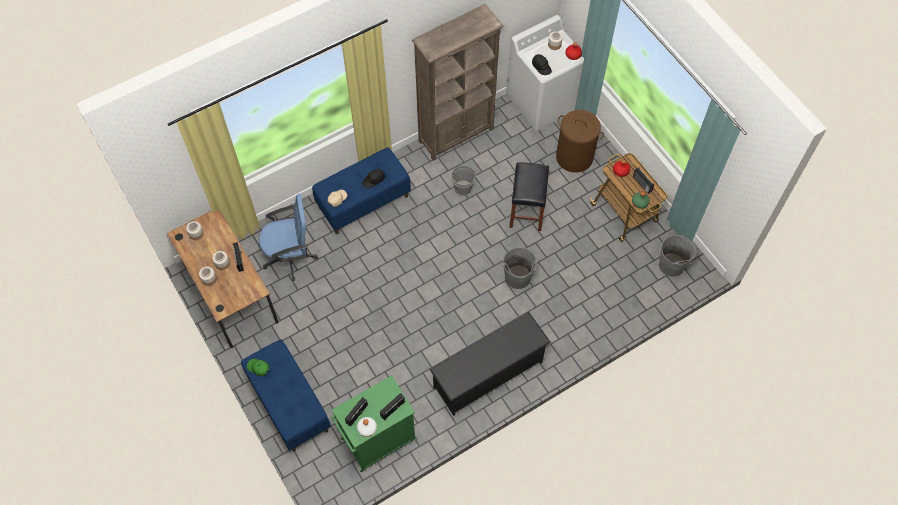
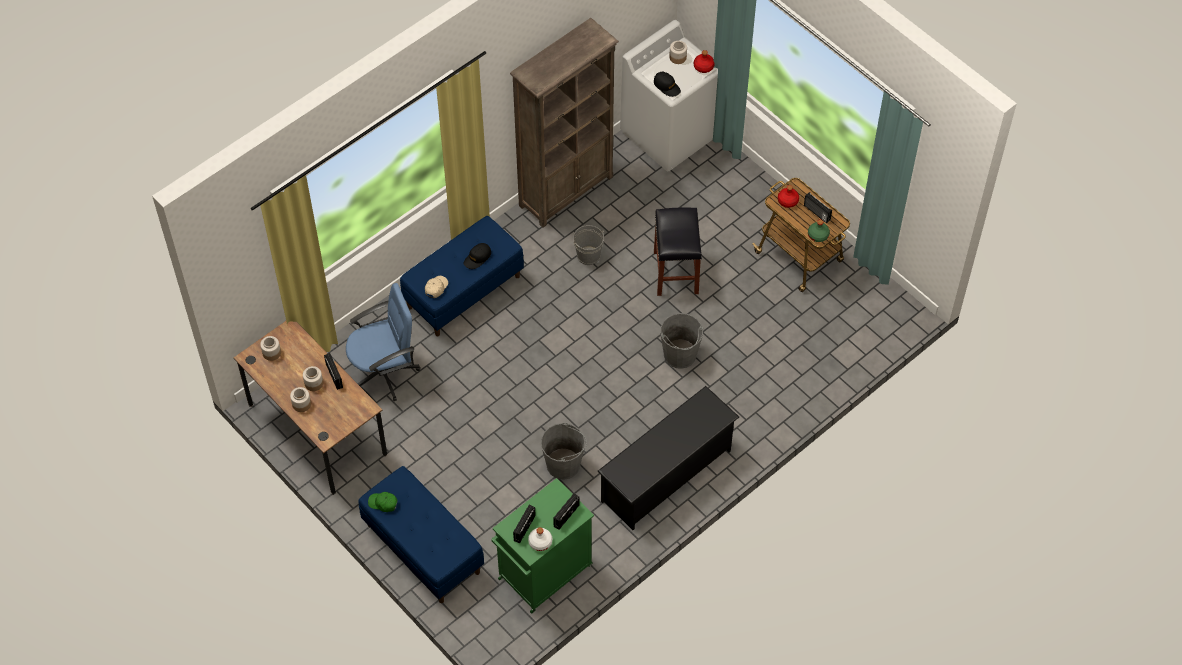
camera: 10 degrees left, 5 degrees down
brown laundry basket [556,110,604,173] -> none
grey bucket [659,235,697,277] -> grey bucket moved to [541,423,587,480]

